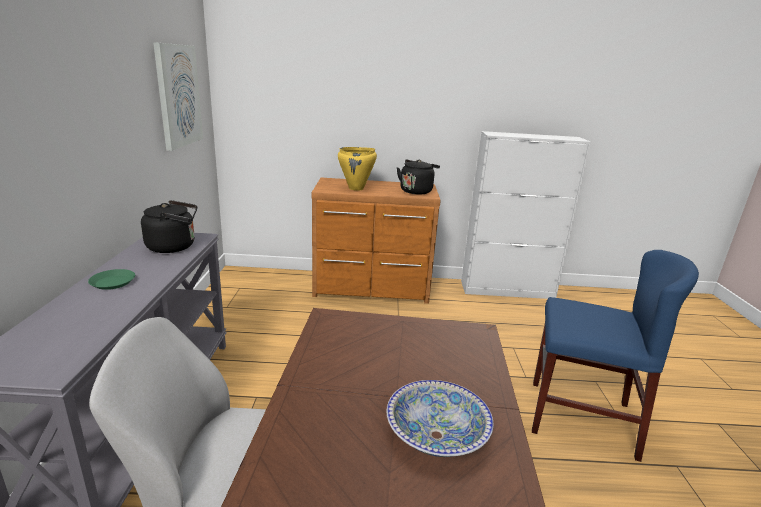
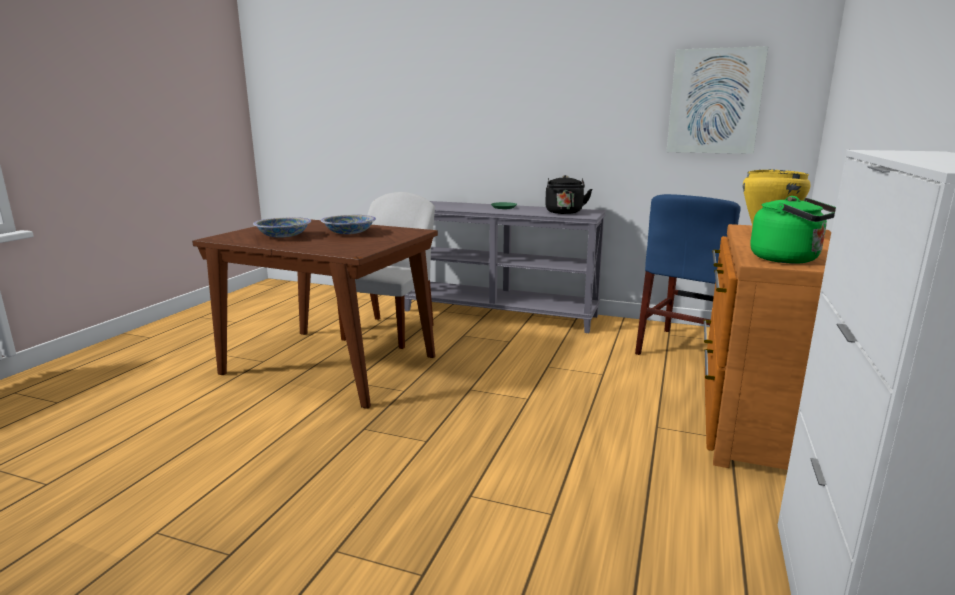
camera: 110 degrees right, 5 degrees down
black kettle [397,159,440,195] -> green kettle [750,196,836,263]
blue chair [532,250,699,462] -> blue chair moved to [635,194,741,355]
none -> bowl [321,215,376,234]

